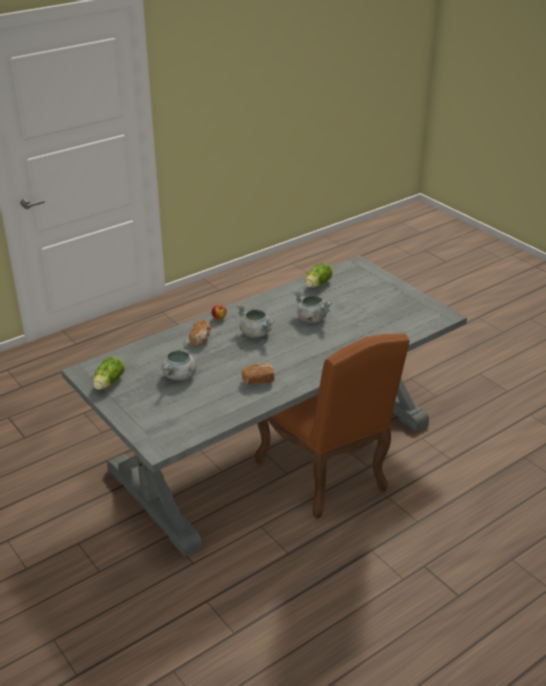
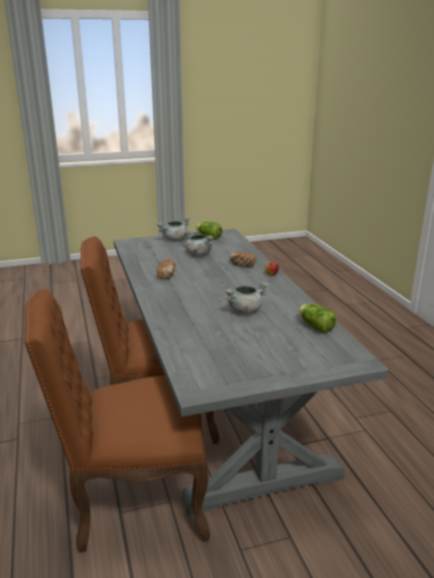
camera: 110 degrees right, 10 degrees down
grey cooking pot [236,304,275,338] -> grey cooking pot moved to [157,217,190,241]
none -> brown chair [25,289,210,553]

